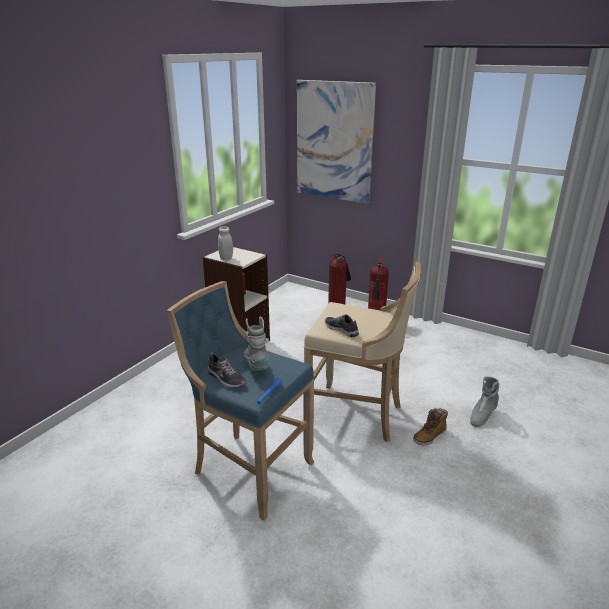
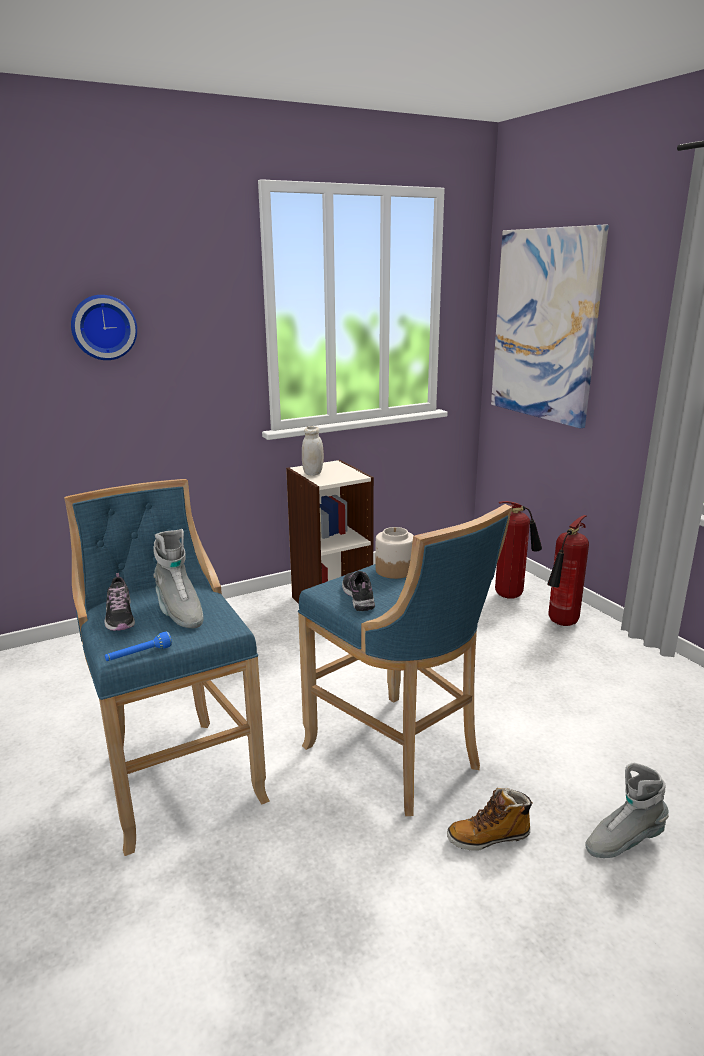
camera: 30 degrees right, 5 degrees down
grey boot [243,316,269,371] -> grey boot turned 135 degrees clockwise [153,529,204,629]
beige stool [304,262,421,442] -> blue stool [298,504,512,816]
none -> wall clock [71,295,137,360]
none -> jar [375,527,414,579]

